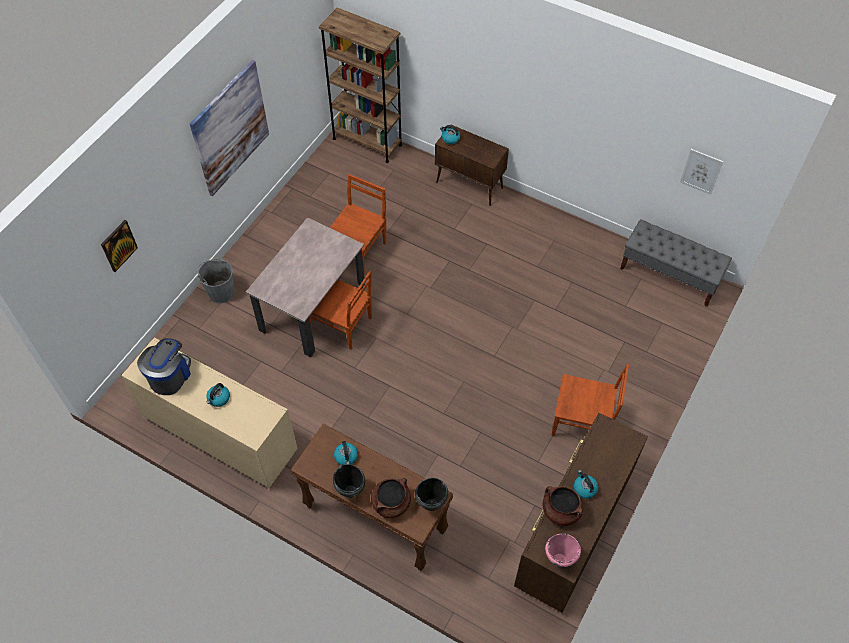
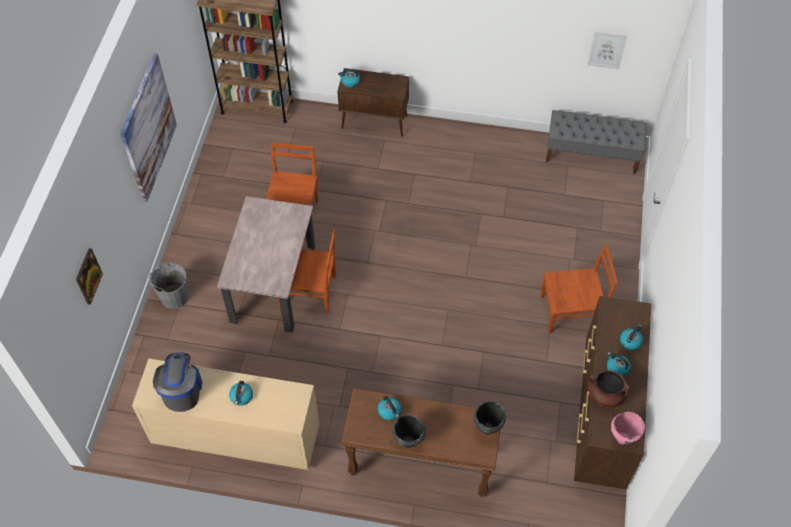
camera: 20 degrees left, 0 degrees up
brown cooking pot [371,478,411,518] -> none
none -> kettle [620,325,643,350]

